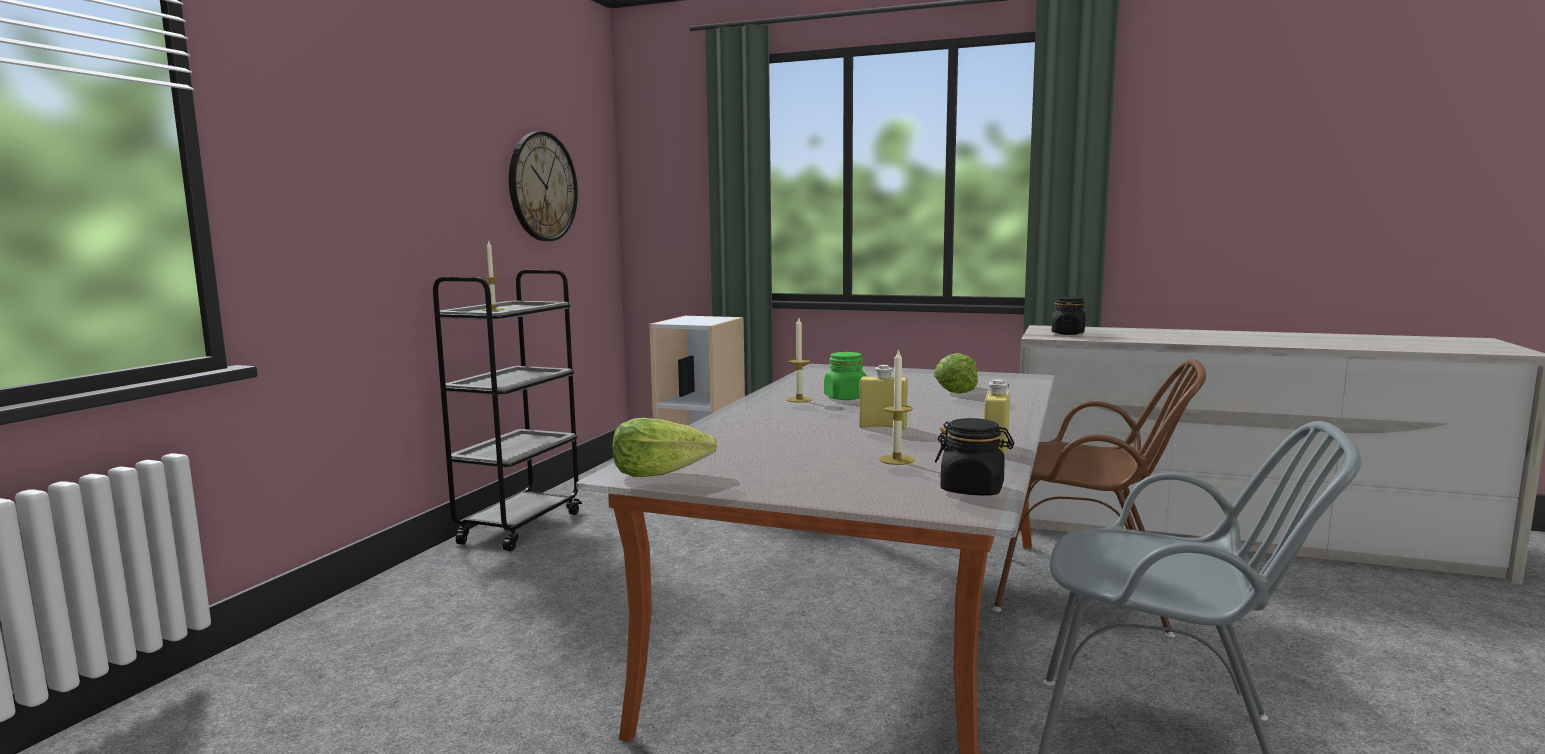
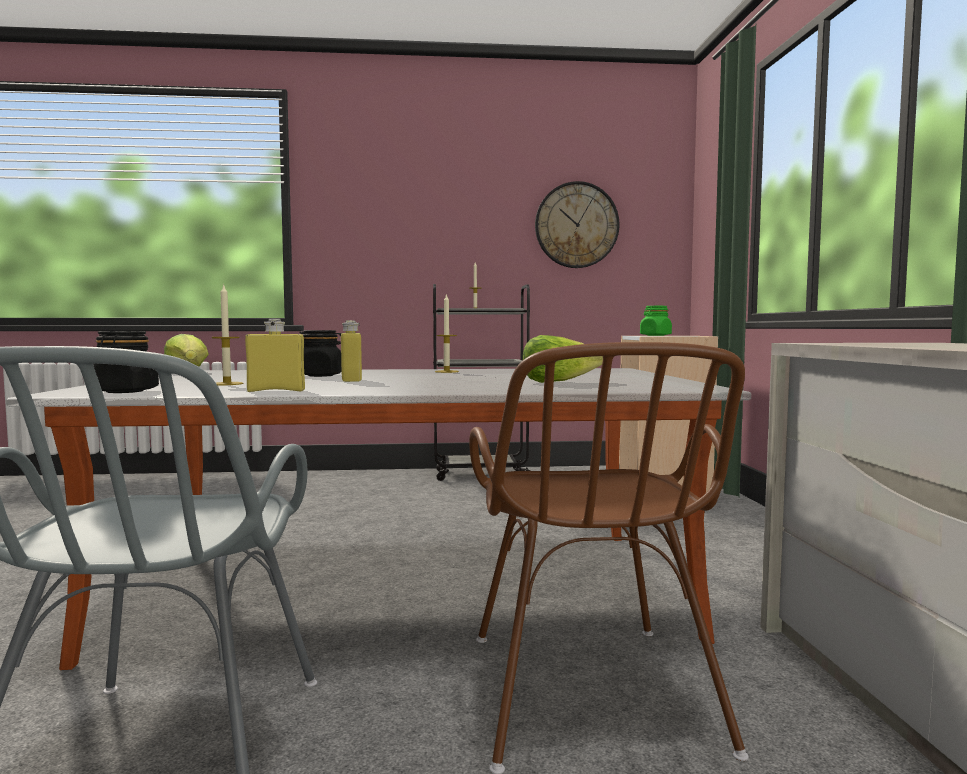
camera: 65 degrees right, 5 degrees down
green jar [824,352,867,400] -> green jar moved to [640,306,672,336]
black jar [1052,296,1085,335] -> black jar moved to [299,330,341,377]

